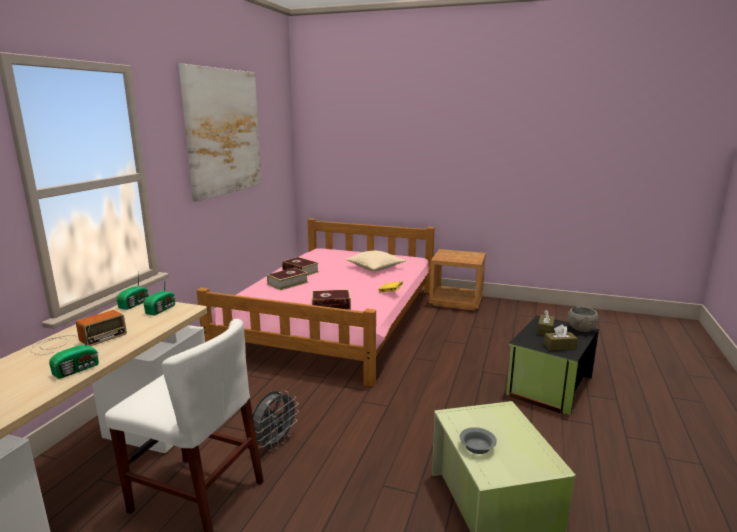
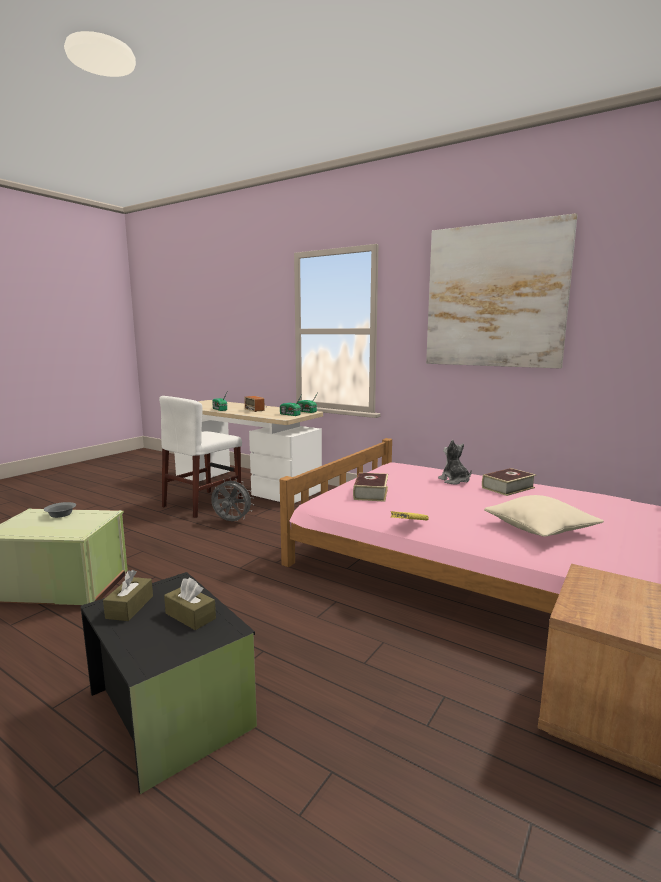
camera: 105 degrees right, 5 degrees down
grey fan [253,391,299,451] -> grey fan turned 150 degrees clockwise [211,478,254,521]
book [267,268,308,291] -> plush toy [438,440,472,485]
grey bowl [568,307,599,332] -> none

